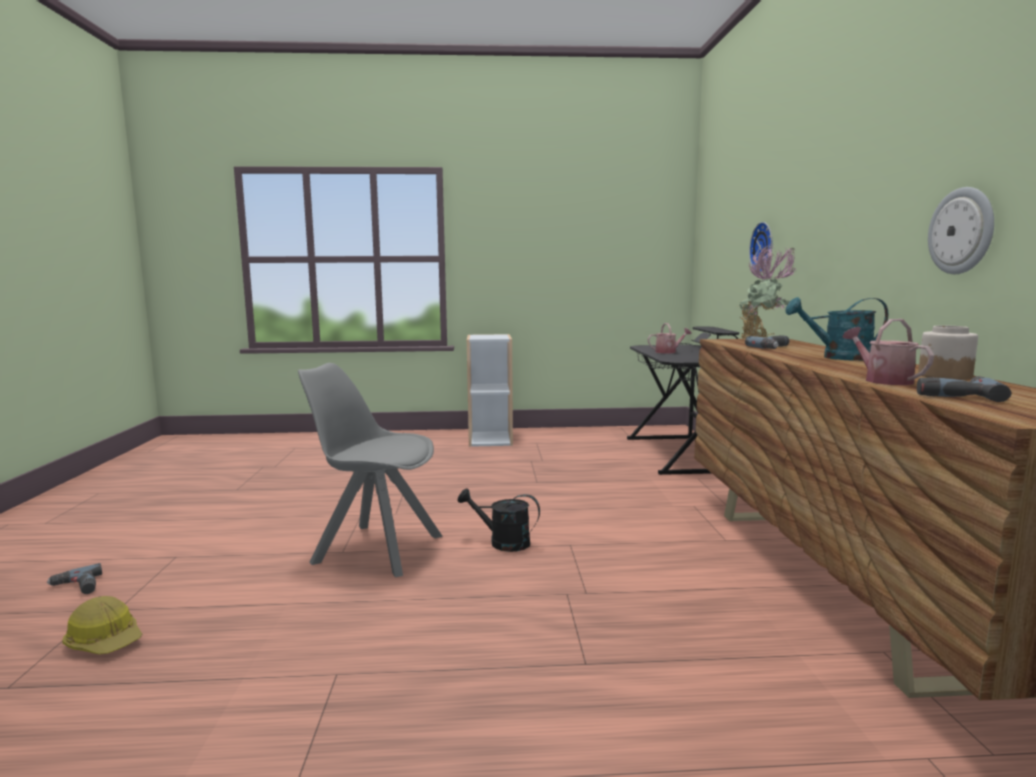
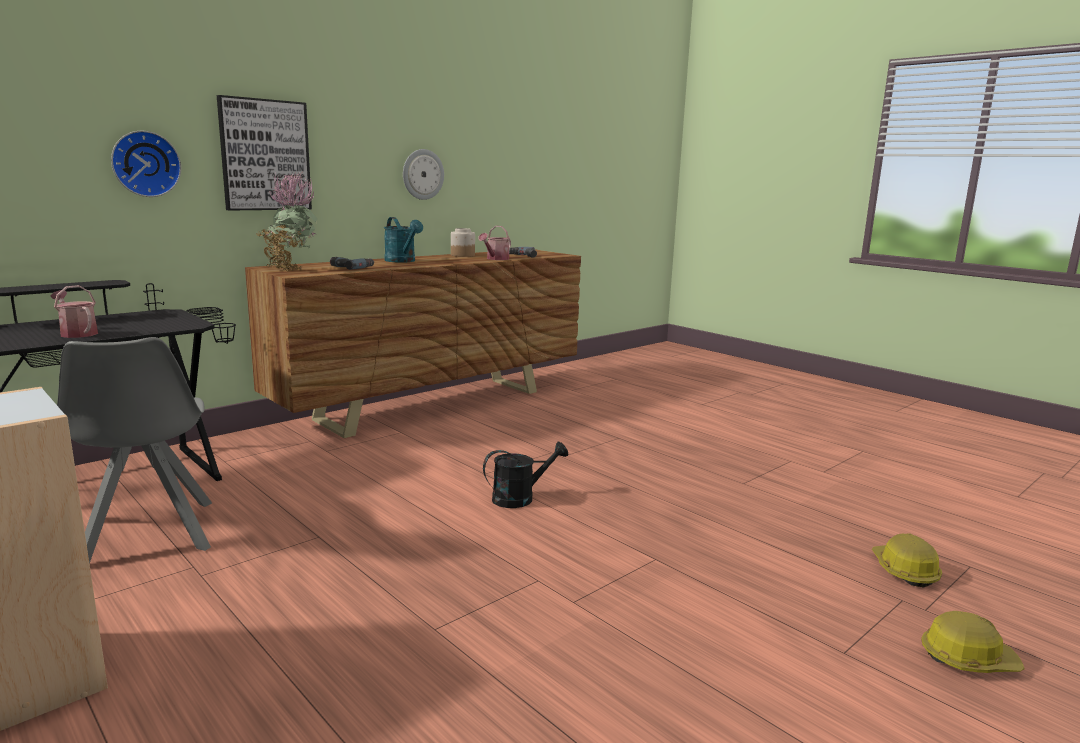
camera: 130 degrees left, 5 degrees up
power drill [47,563,102,594] -> hard hat [921,611,1025,673]
grey chair [298,363,443,577] -> grey chair moved to [57,337,212,564]
black watering can [458,488,540,552] -> black watering can turned 90 degrees counterclockwise [483,442,568,508]
none -> picture [217,95,312,211]

